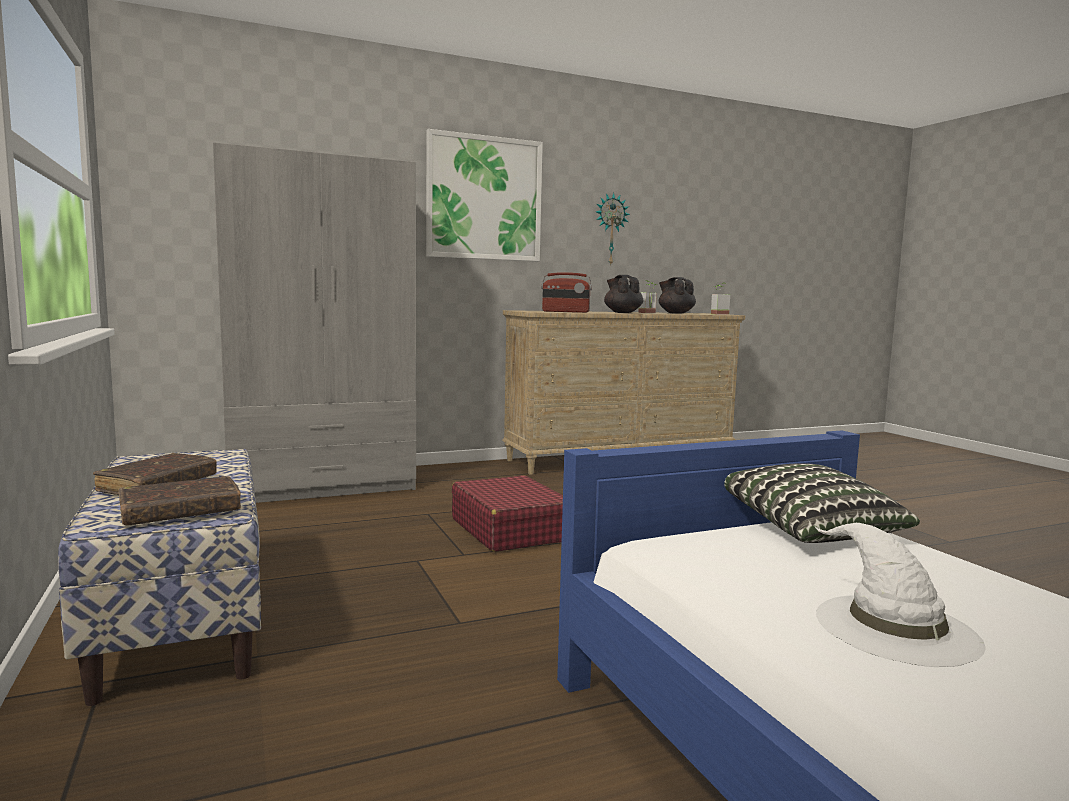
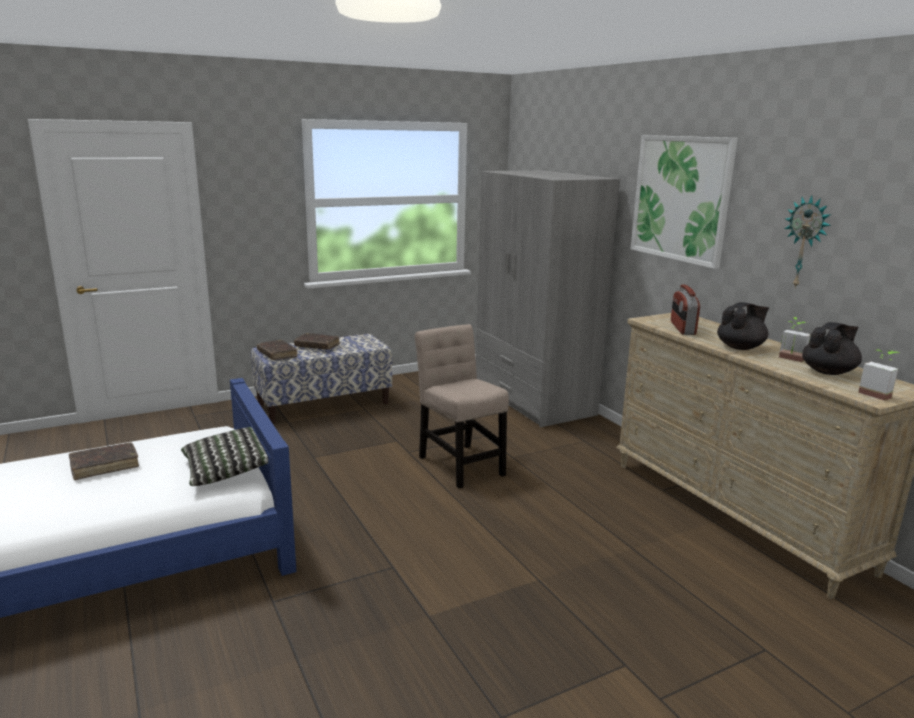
camera: 85 degrees right, 10 degrees up
red suitcase [452,475,563,552] -> beige chair [415,324,509,488]
white hat [814,523,985,667] -> brown book [69,443,139,480]

